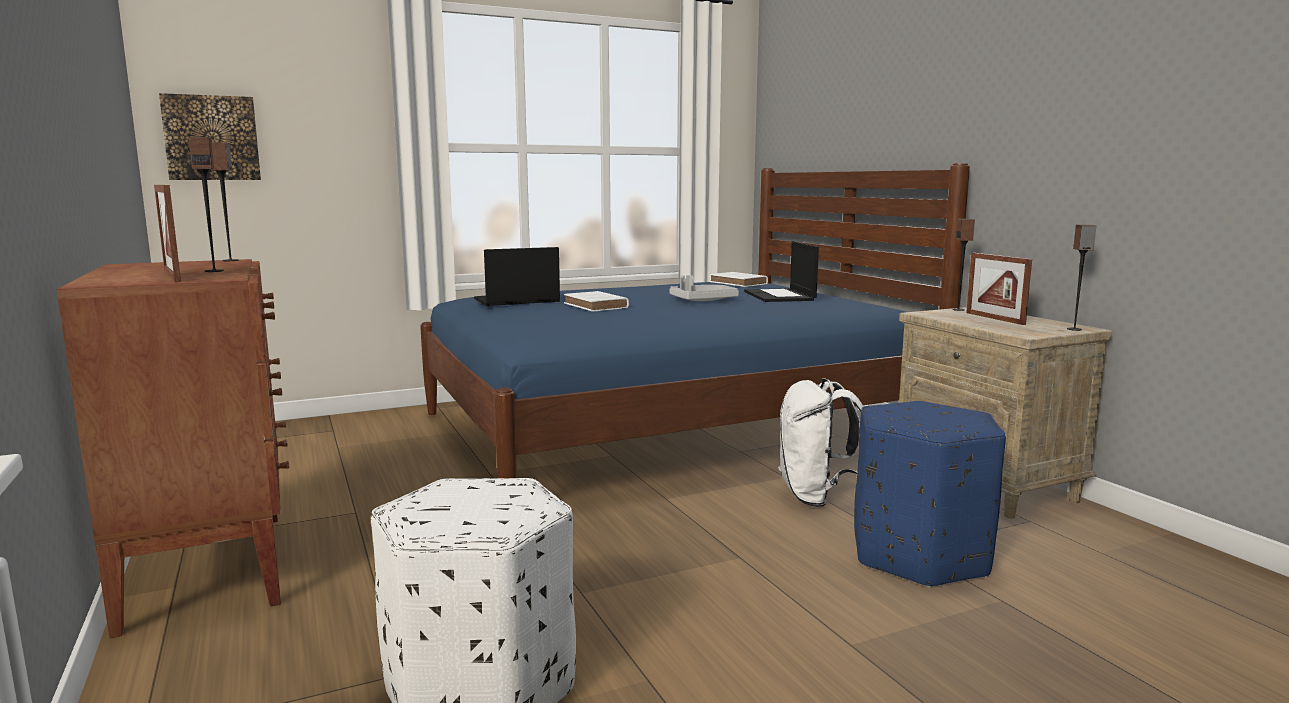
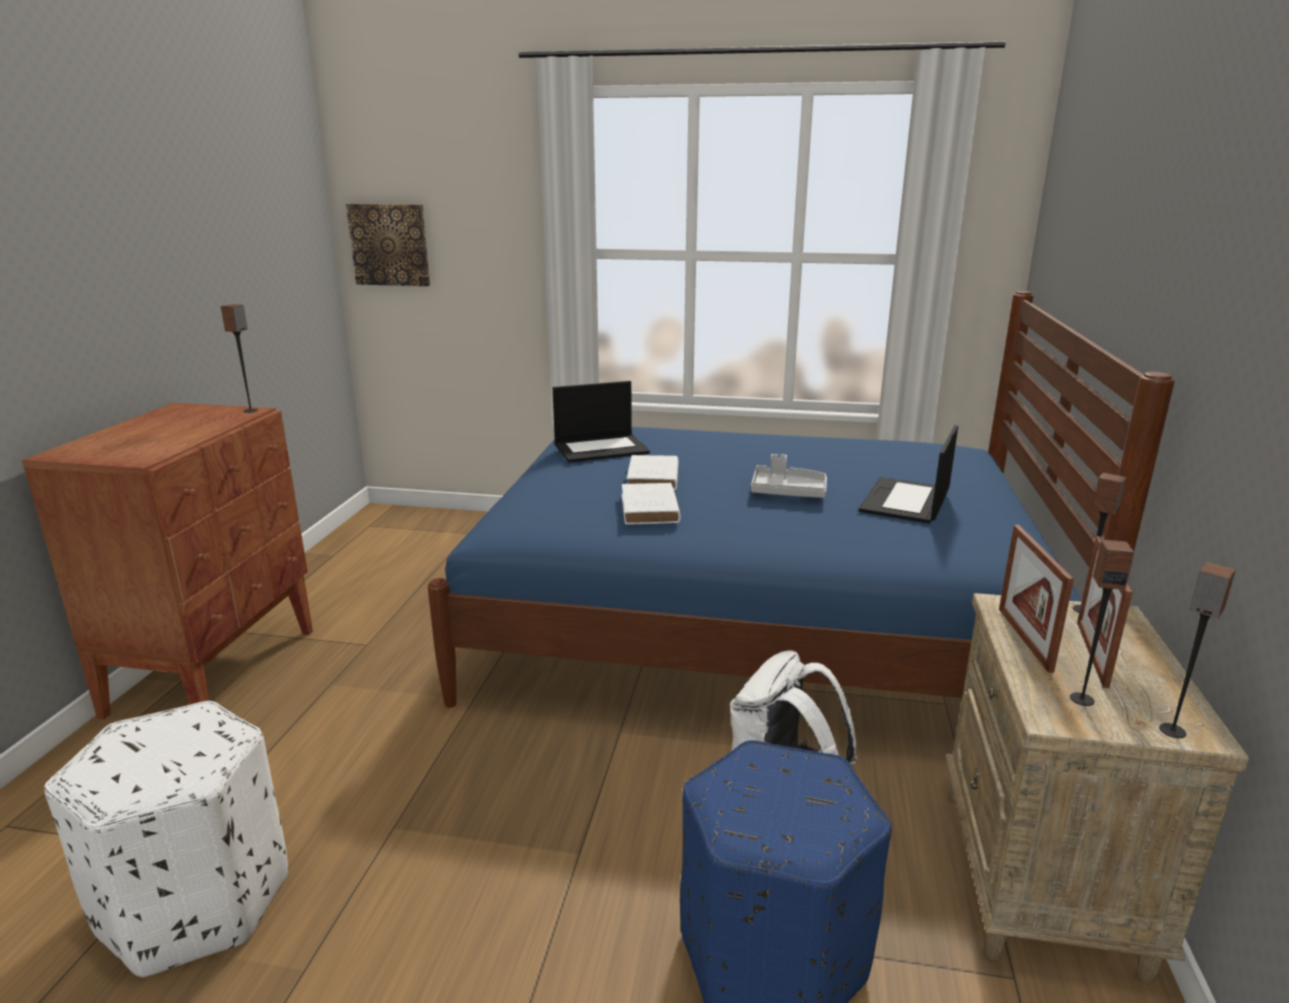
camera: 35 degrees right, 10 degrees up
picture frame [154,185,181,282] -> picture frame moved to [999,525,1074,673]
speaker [189,137,224,272] -> speaker moved to [1070,539,1134,706]
laptop [474,247,560,306] -> laptop turned 150 degrees clockwise [553,381,650,463]
white book [710,272,768,287] -> white book moved to [622,483,681,524]

